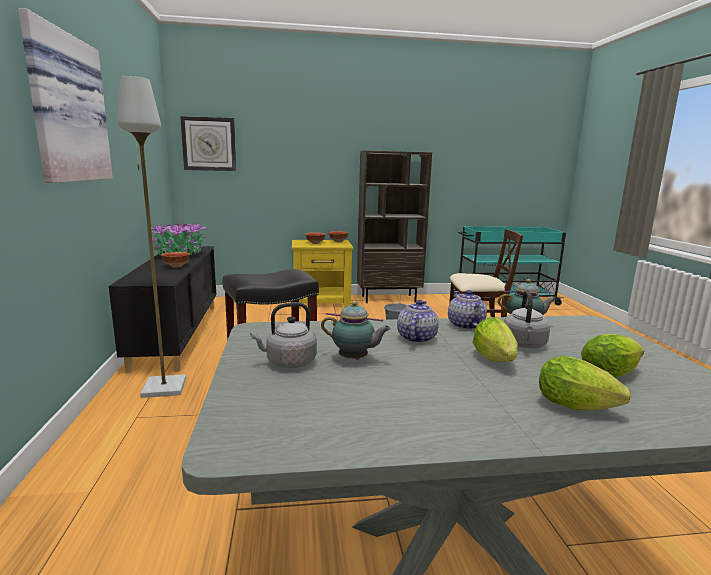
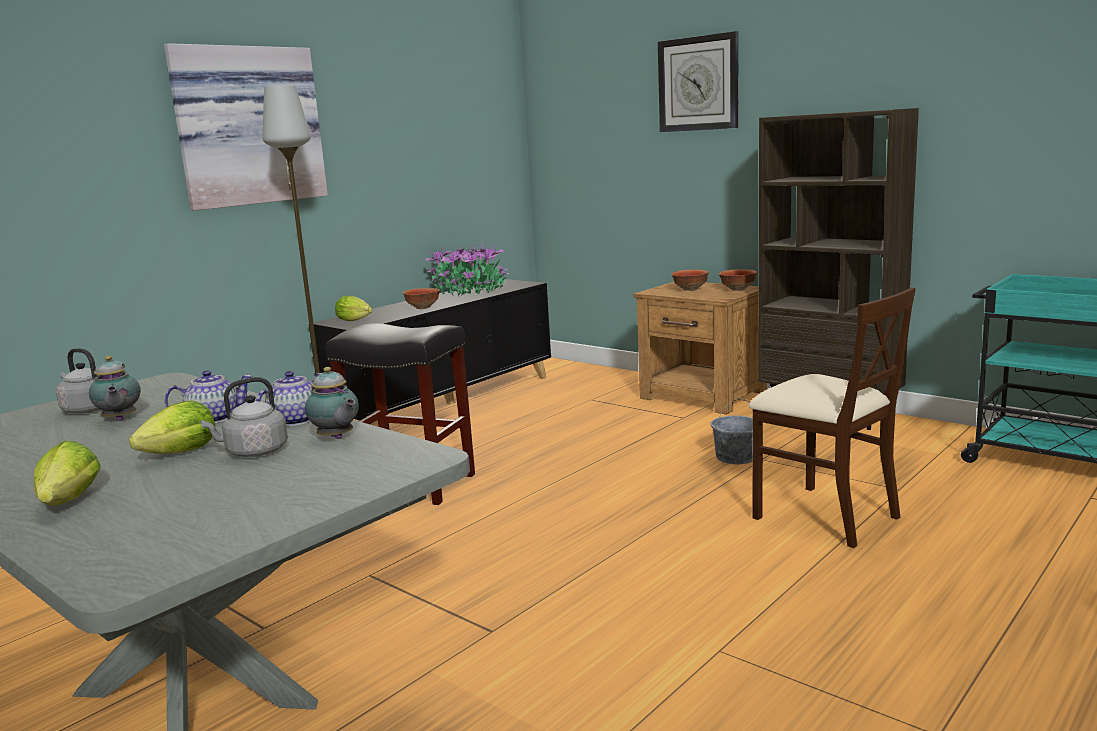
camera: 50 degrees right, 0 degrees up
wall clock [180,116,236,171] -> wall clock moved to [658,31,739,132]
yellow nightstand [292,240,354,309] -> brown nightstand [633,282,767,415]
lettuce [581,334,644,377] -> lettuce moved to [335,296,372,321]

